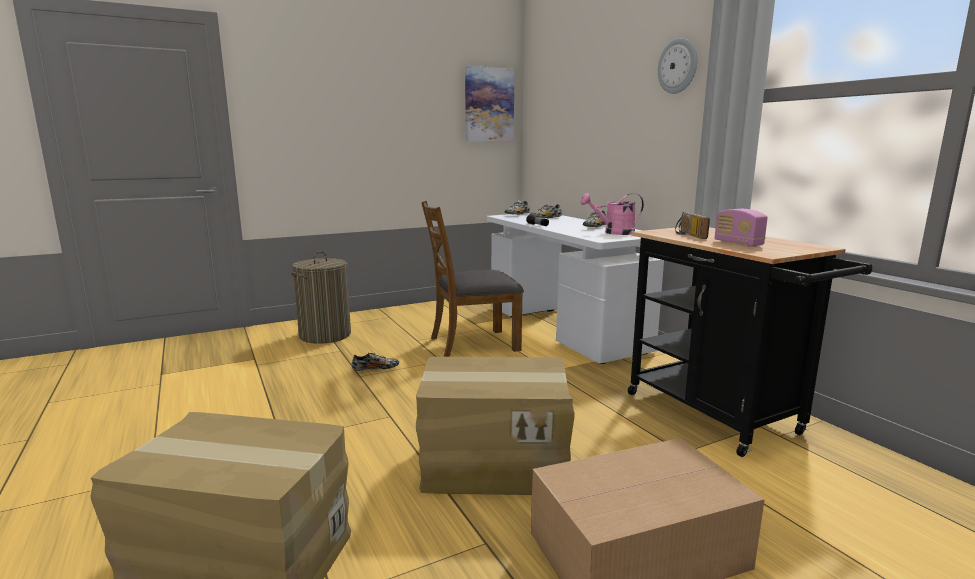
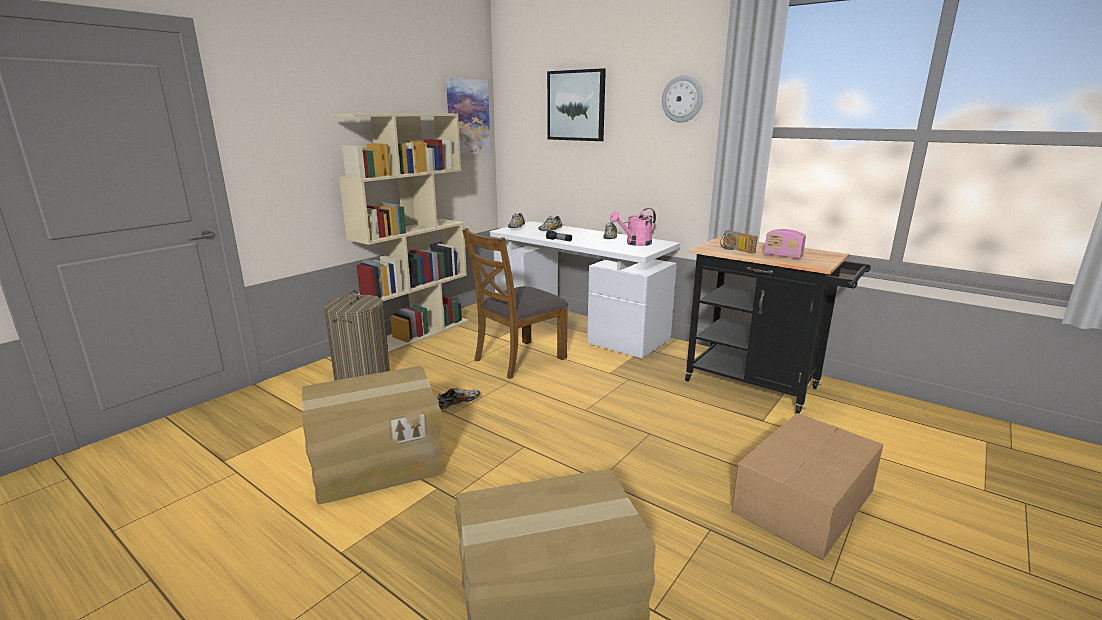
camera: 25 degrees left, 5 degrees up
cardboard box [416,357,575,495] -> cardboard box moved to [302,366,444,505]
none -> beige bookcase [331,113,469,354]
none -> picture [547,68,606,141]

